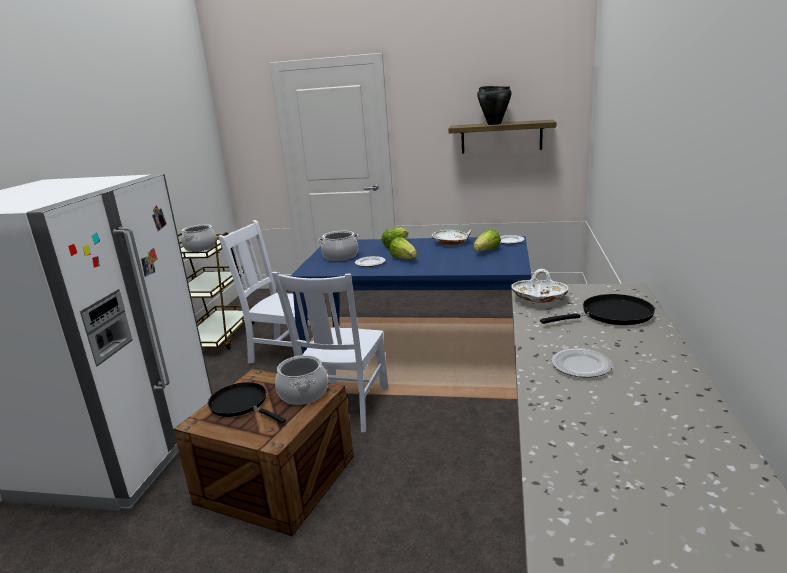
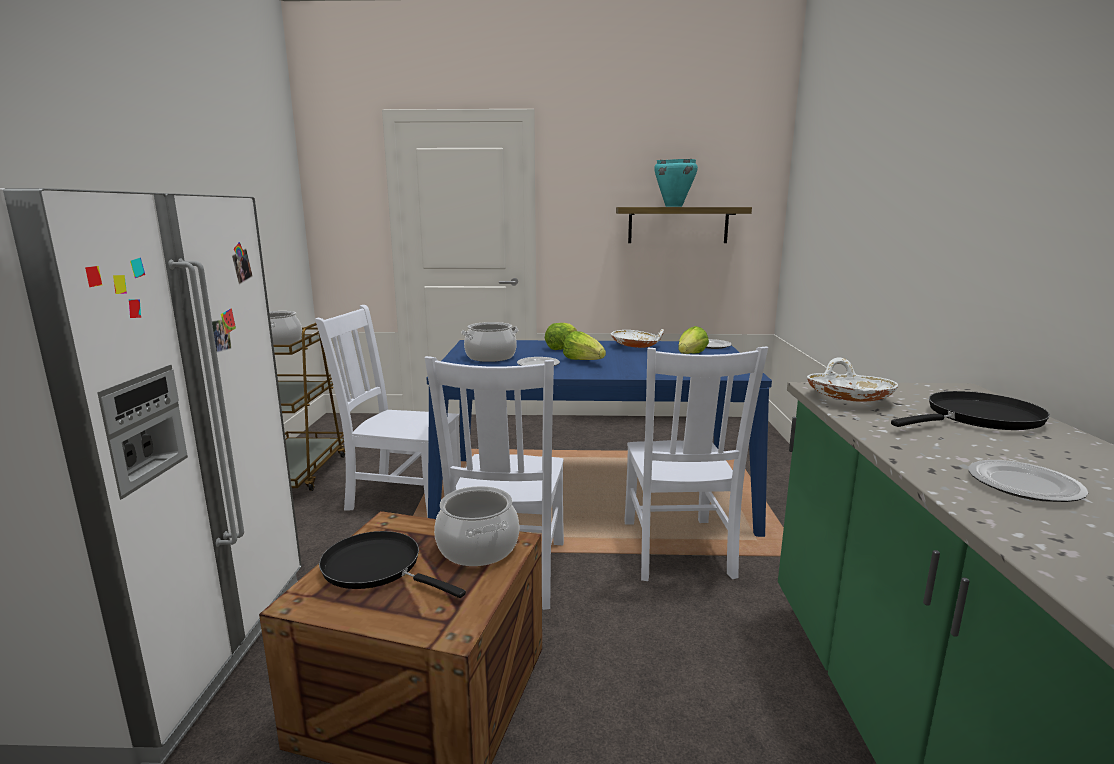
camera: 10 degrees left, 5 degrees down
black cooking pot [477,86,511,125] -> turquoise cooking pot [654,159,698,207]
none -> white chair [624,347,768,581]

